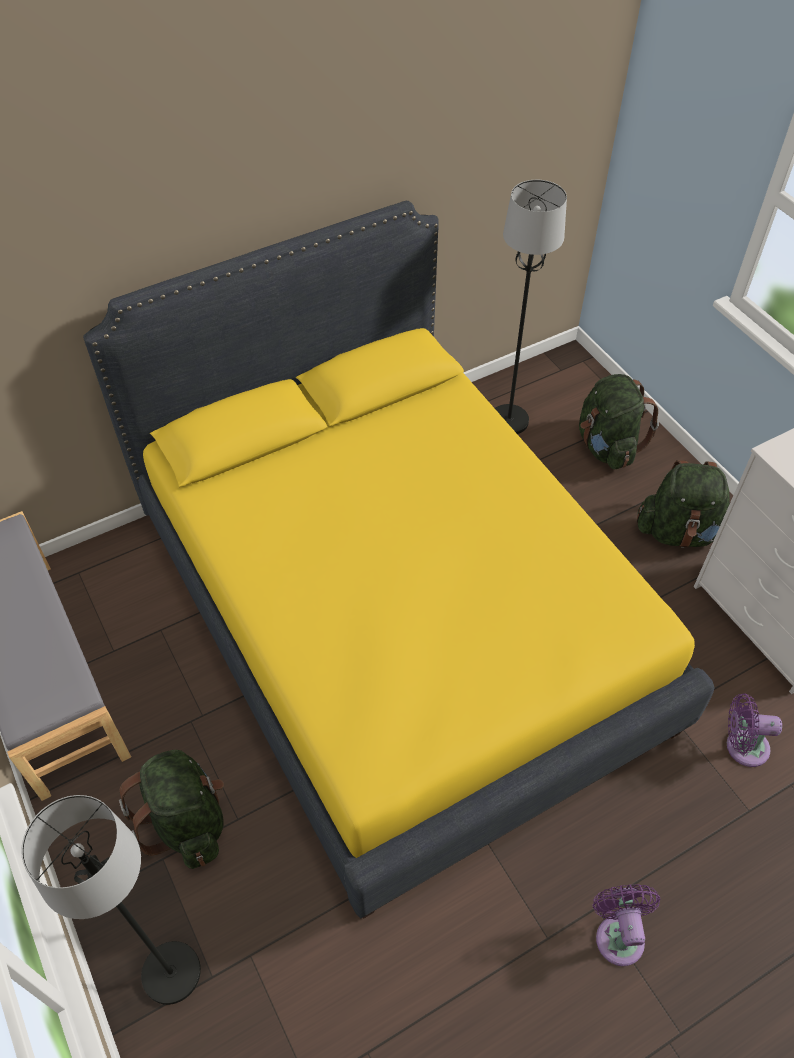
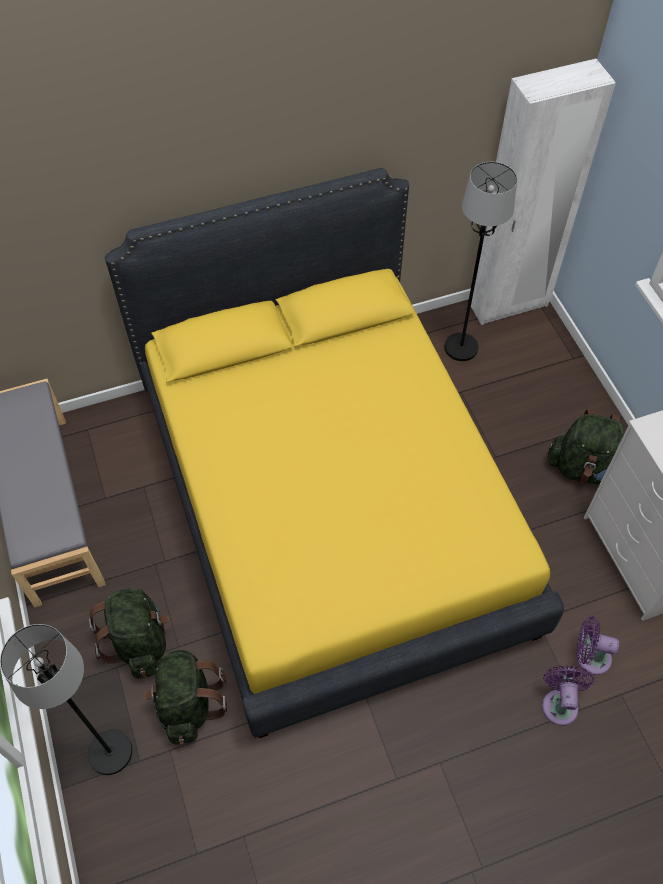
camera: 10 degrees right, 5 degrees up
green backpack [579,374,659,469] -> green backpack moved to [144,650,227,745]
purple fan [592,884,660,966] -> purple fan moved to [542,665,595,726]
none -> white wardrobe [471,59,615,325]

